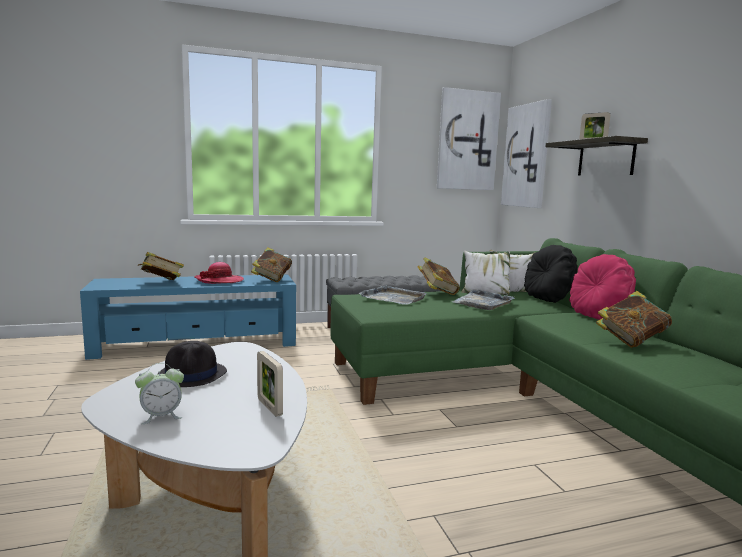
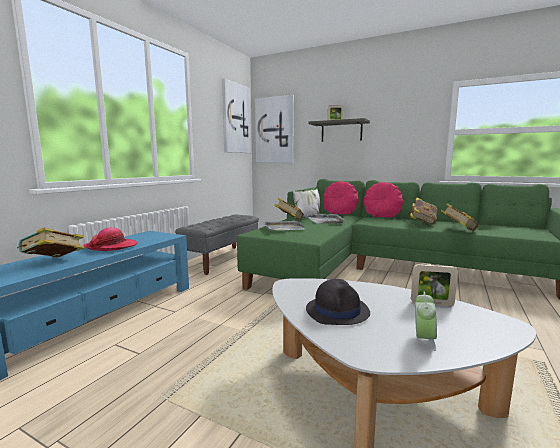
camera: 45 degrees left, 0 degrees up
book [251,247,292,282] -> book moved to [441,203,479,231]
black pillow [524,245,578,303] -> pink pillow [323,181,358,215]

